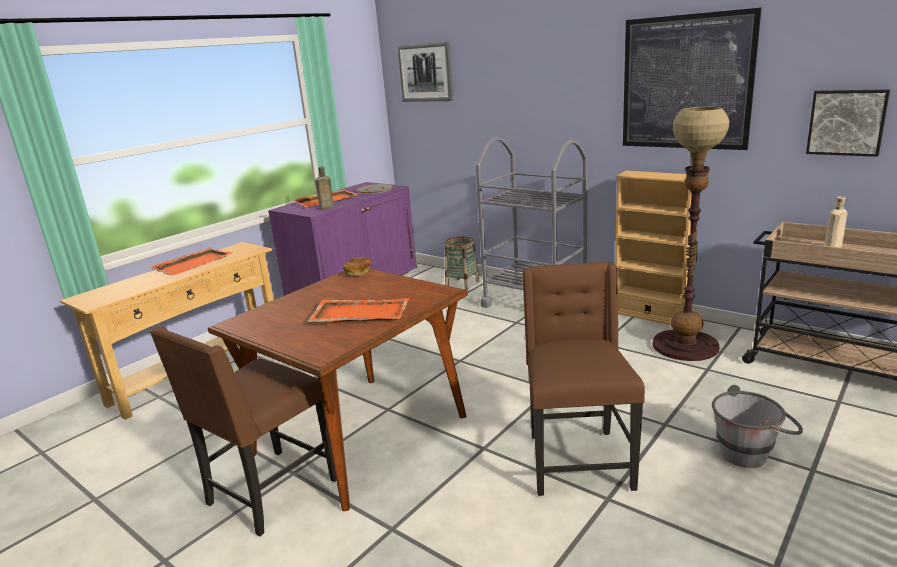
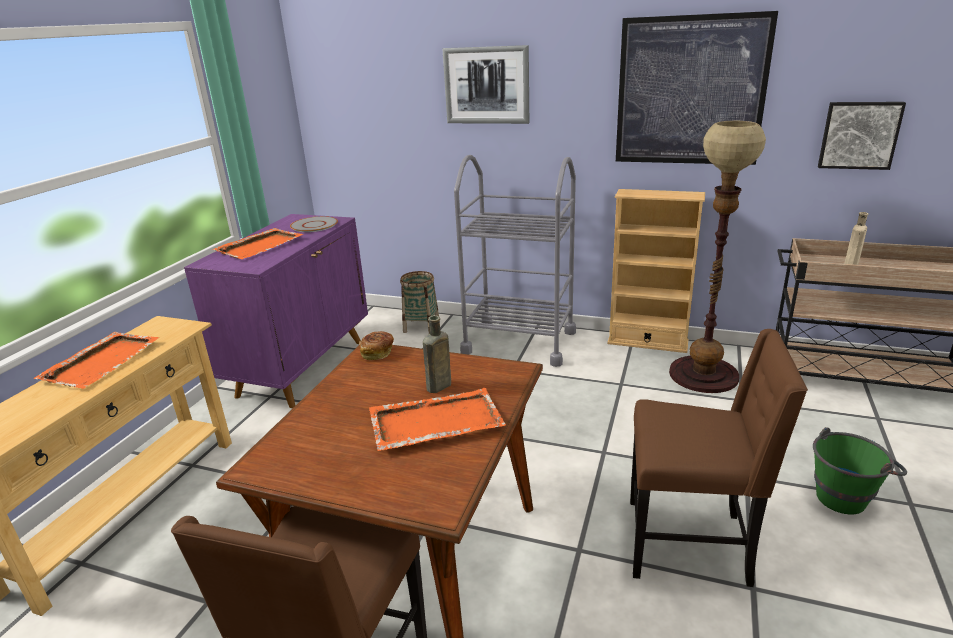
camera: 20 degrees left, 5 degrees up
brown bottle [315,167,334,209] -> brown bottle moved to [423,315,451,393]
picture [397,42,453,102] -> picture moved to [442,45,529,124]
brown chair [522,262,645,496] -> brown chair turned 120 degrees clockwise [630,329,808,587]
grey bucket [712,385,803,468] -> green bucket [813,427,907,514]

